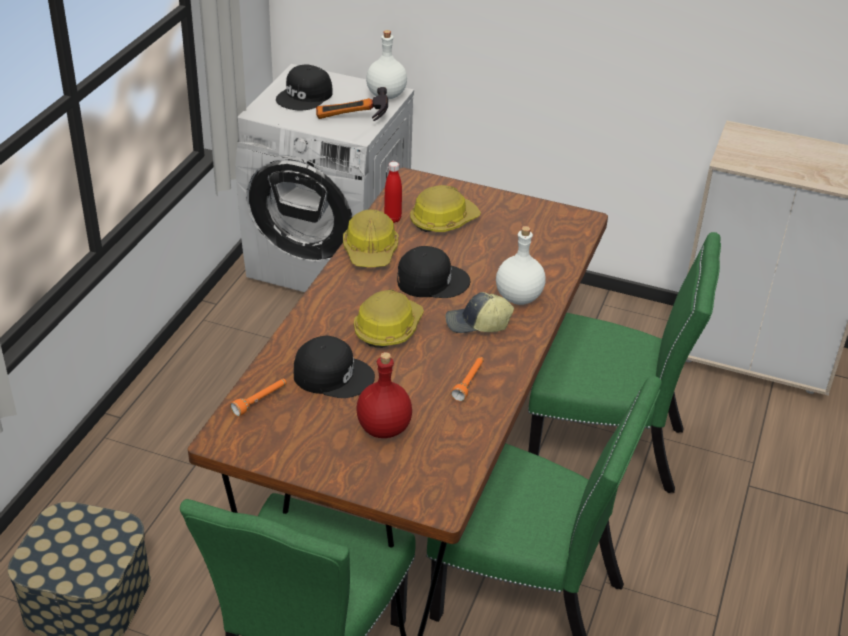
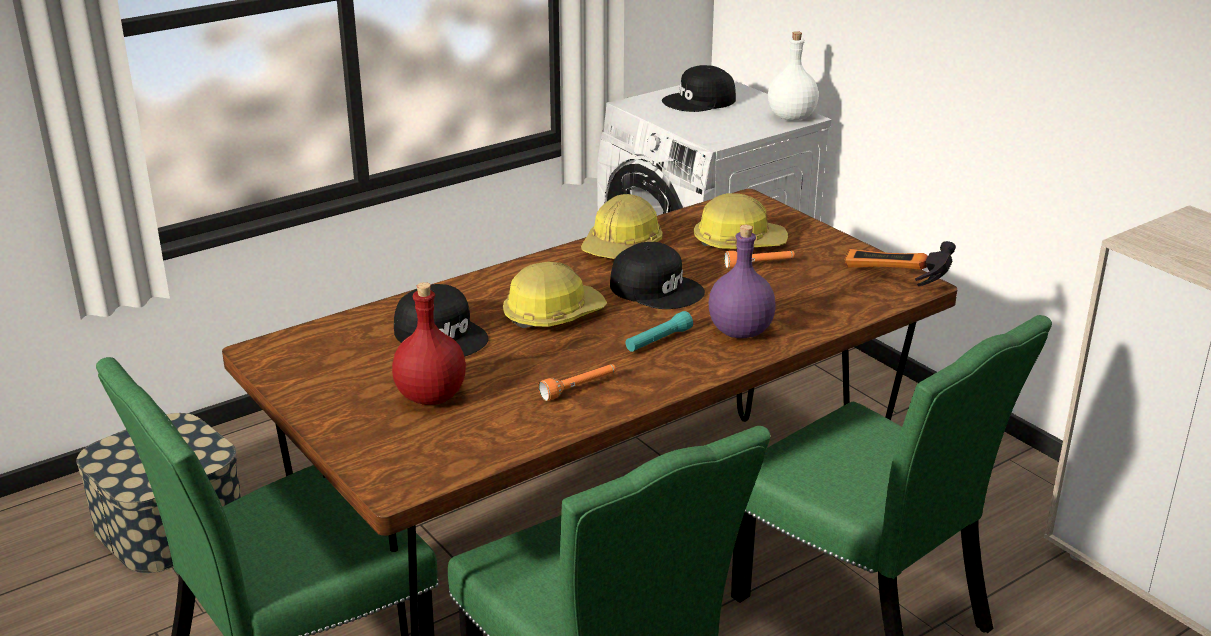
camera: 35 degrees right, 10 degrees down
orange flashlight [230,379,287,416] -> orange flashlight moved to [724,251,795,269]
hammer [316,87,388,121] -> hammer moved to [844,241,956,286]
red bottle [384,161,402,223] -> none
cap [445,292,514,333] -> turquoise flashlight [625,311,693,352]
white bottle [496,226,546,305] -> purple bottle [709,225,776,338]

